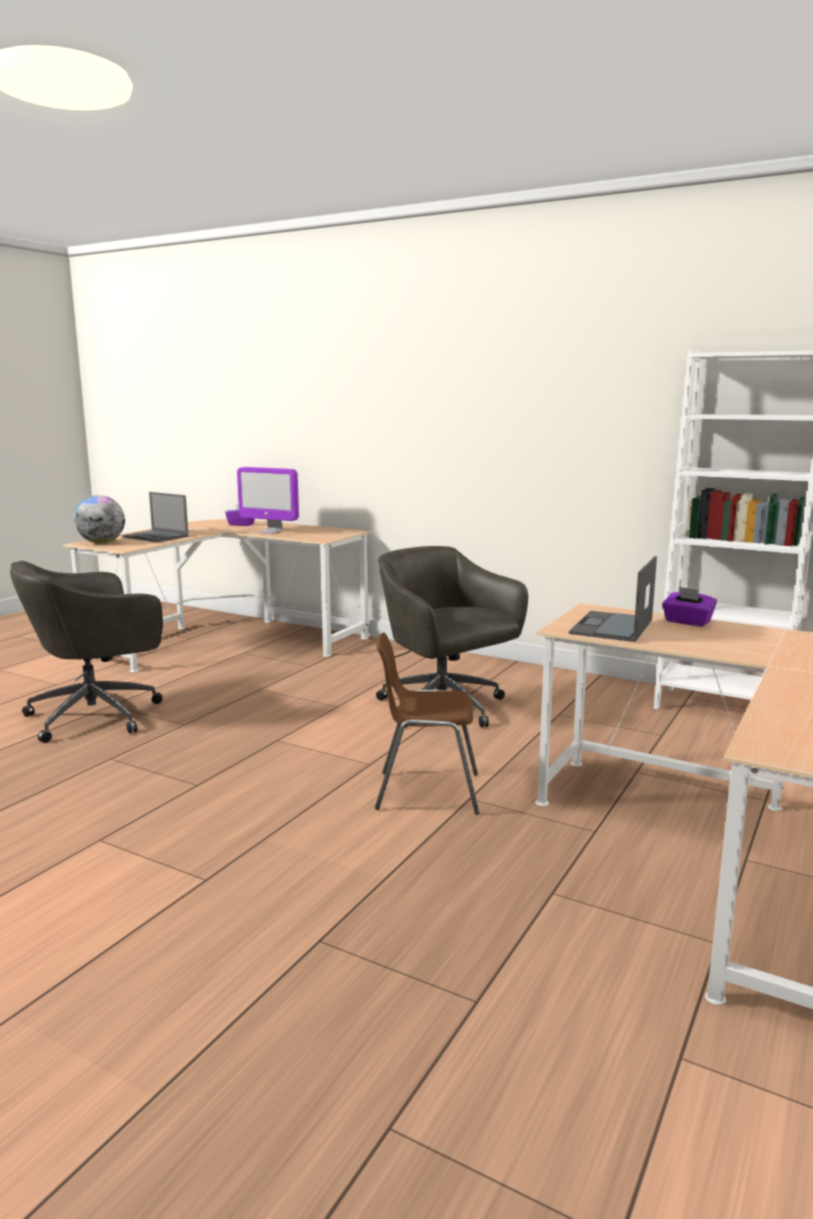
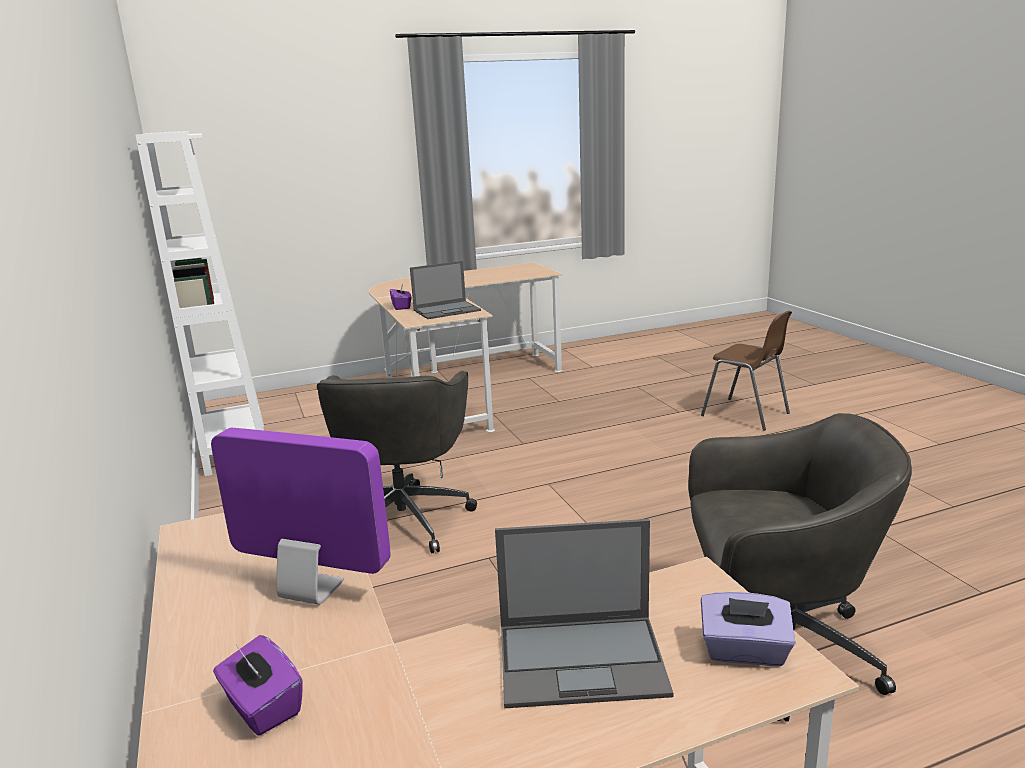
camera: 140 degrees left, 5 degrees up
globe [74,495,125,544] -> purple tissue box [701,592,795,666]
laptop [121,492,188,542] -> laptop turned 105 degrees clockwise [495,519,673,708]
monitor [237,467,299,534] -> monitor turned 45 degrees counterclockwise [211,428,391,605]
brown chair [375,632,480,815] -> brown chair moved to [701,311,792,431]

